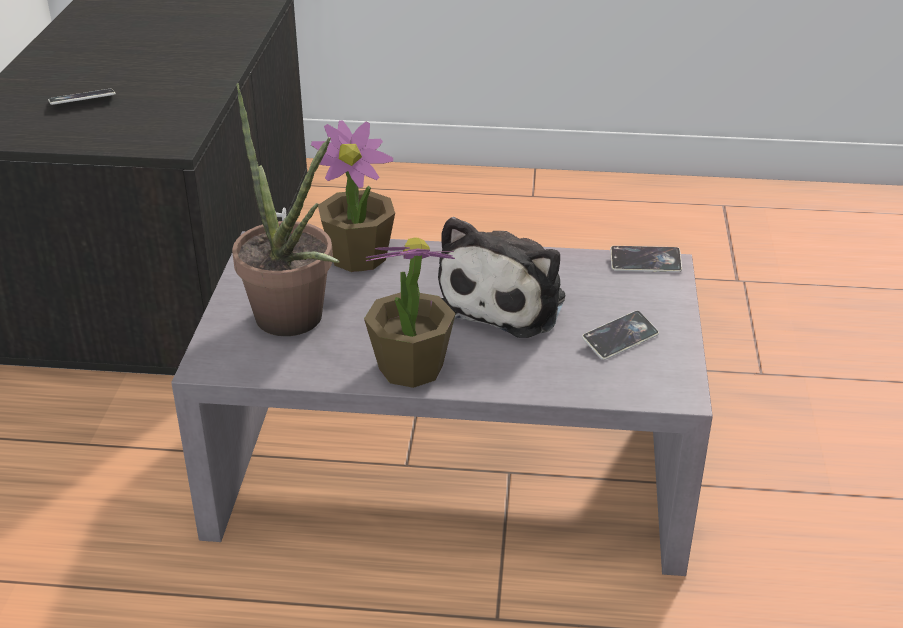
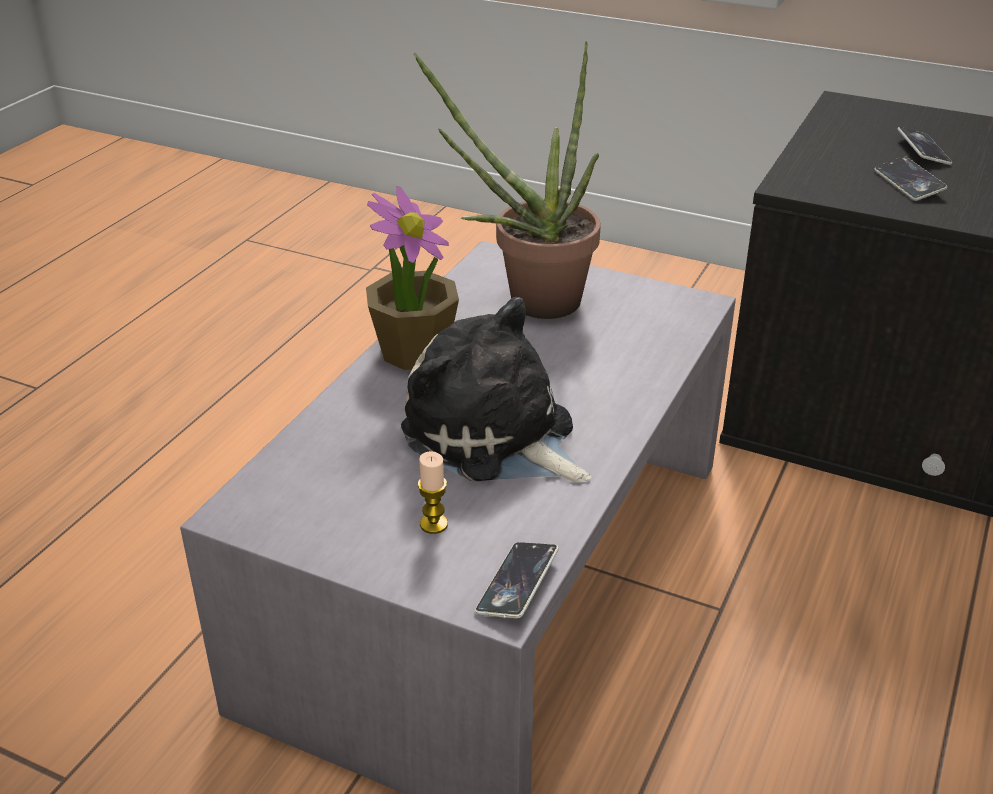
camera: 110 degrees right, 0 degrees up
potted plant [311,120,395,272] -> none
phone [582,311,659,360] -> phone moved to [874,156,947,201]
none -> candle [418,451,448,534]

